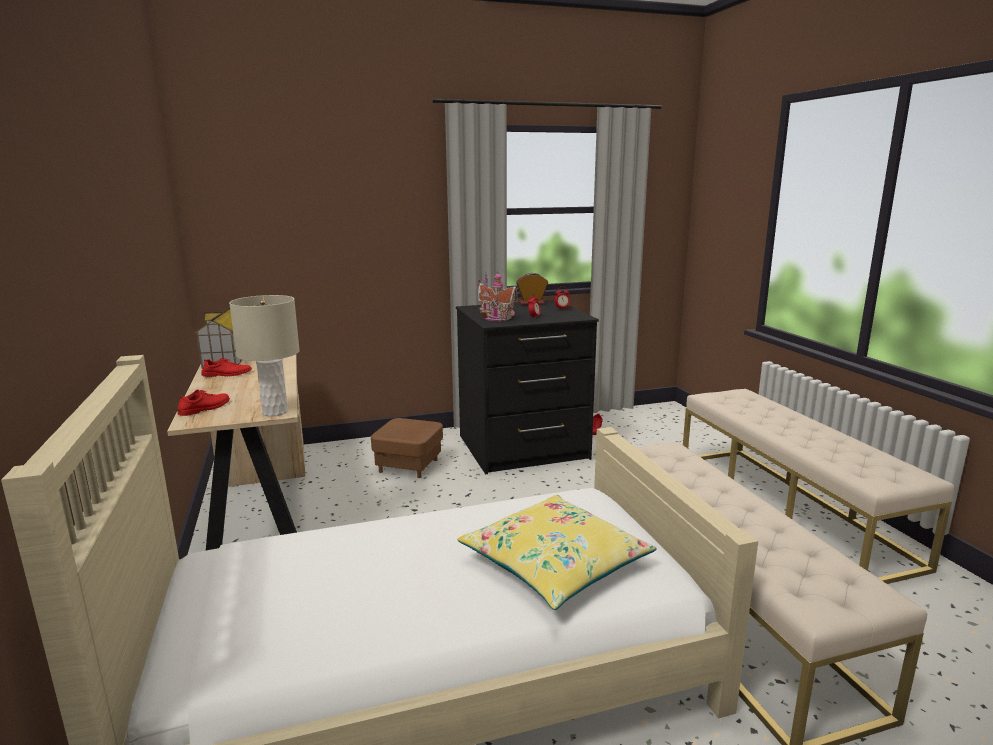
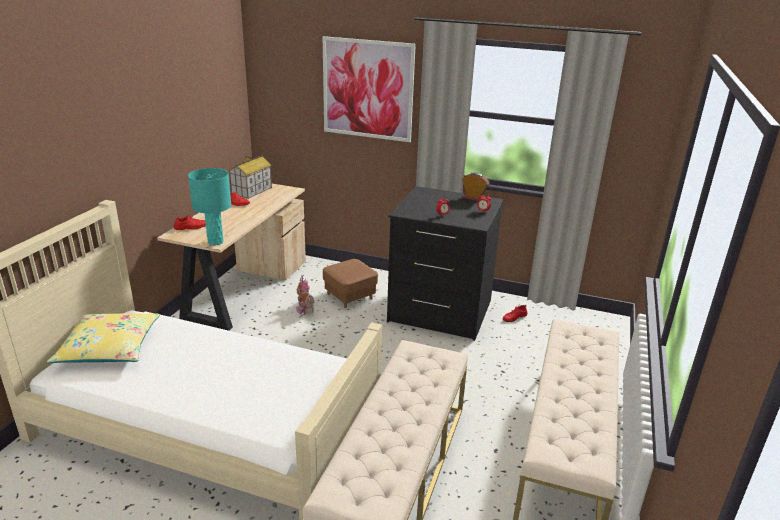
camera: 35 degrees right, 10 degrees up
beige table lamp [229,295,300,417] -> turquoise table lamp [188,168,231,245]
yellow pillow [457,495,657,610] -> yellow pillow moved to [47,313,160,363]
toy house [477,271,519,322] -> toy house moved to [296,276,315,314]
none -> picture [323,36,416,142]

